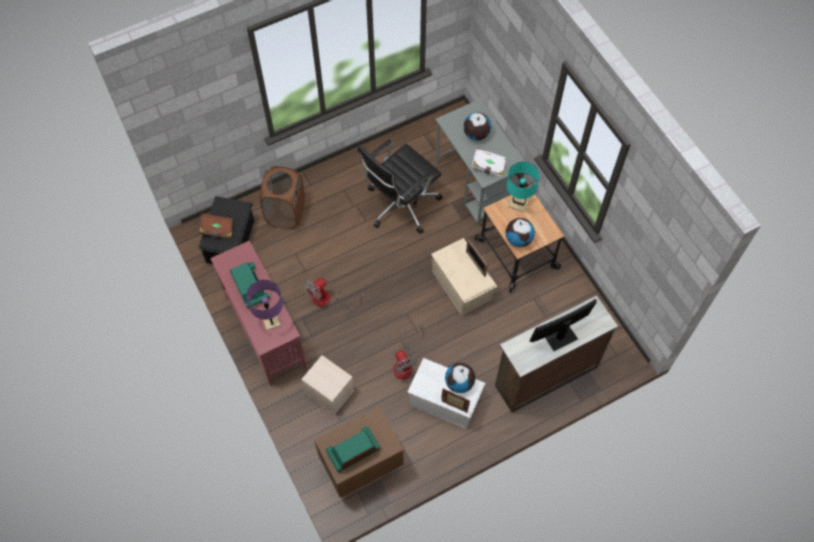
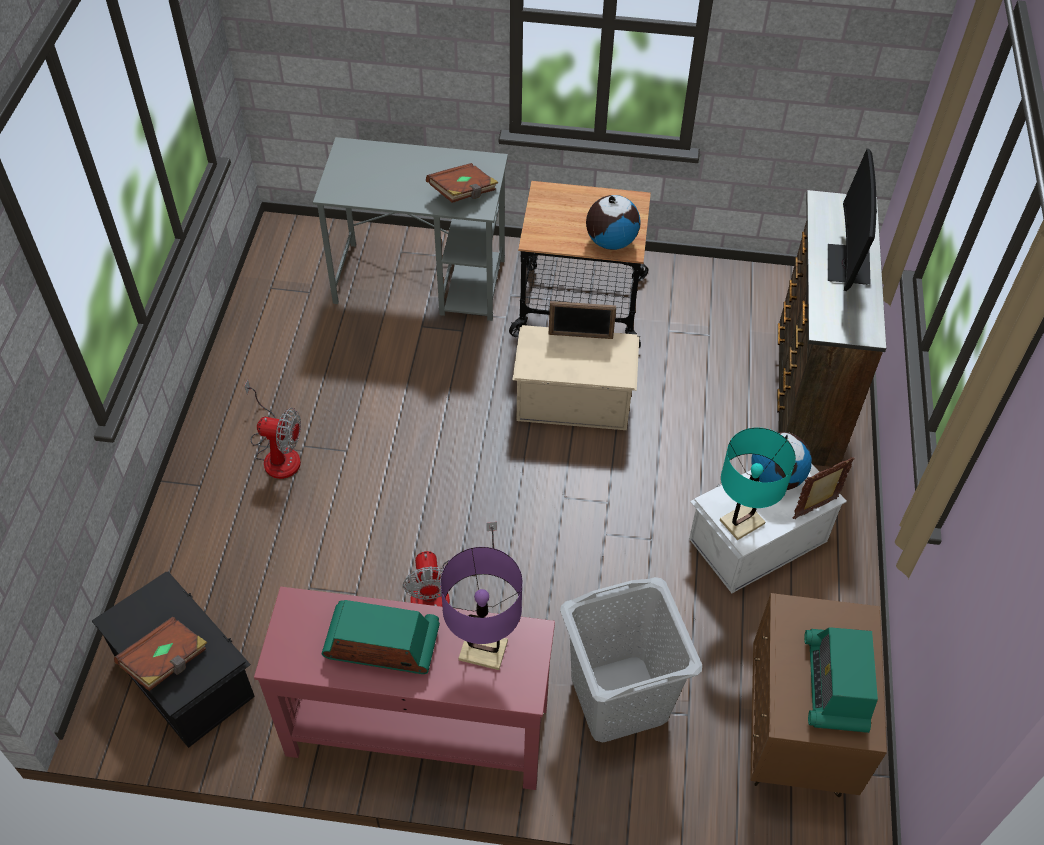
camera: 55 degrees left, 10 degrees down
brown laundry basket [260,166,305,229] -> none
beige storage box [301,355,354,415] -> grey laundry basket [560,577,702,742]
black office chair [358,140,443,233] -> none
fan [393,325,424,379] -> fan moved to [245,379,301,479]
globe [464,112,491,141] -> none
white book [472,147,506,177] -> brown book [426,163,498,203]
turquoise table lamp [506,162,540,212] -> turquoise table lamp moved to [720,428,796,540]

